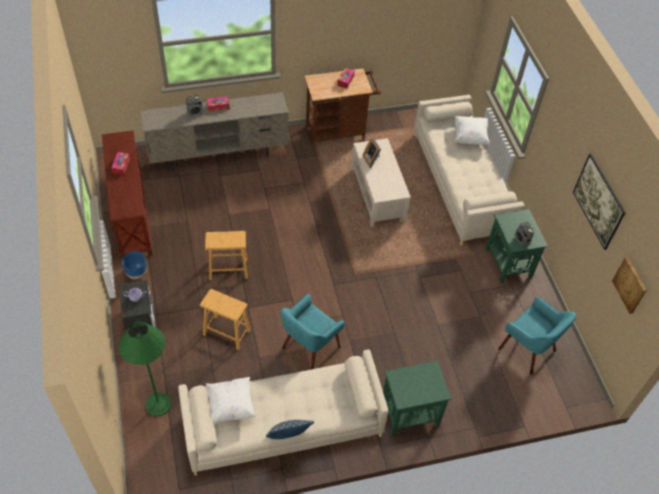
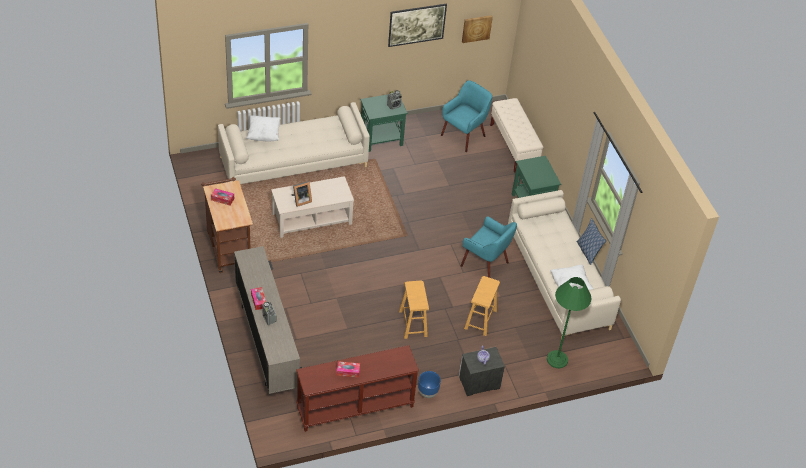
camera: 95 degrees left, 5 degrees down
none -> beige bench [490,98,544,172]

